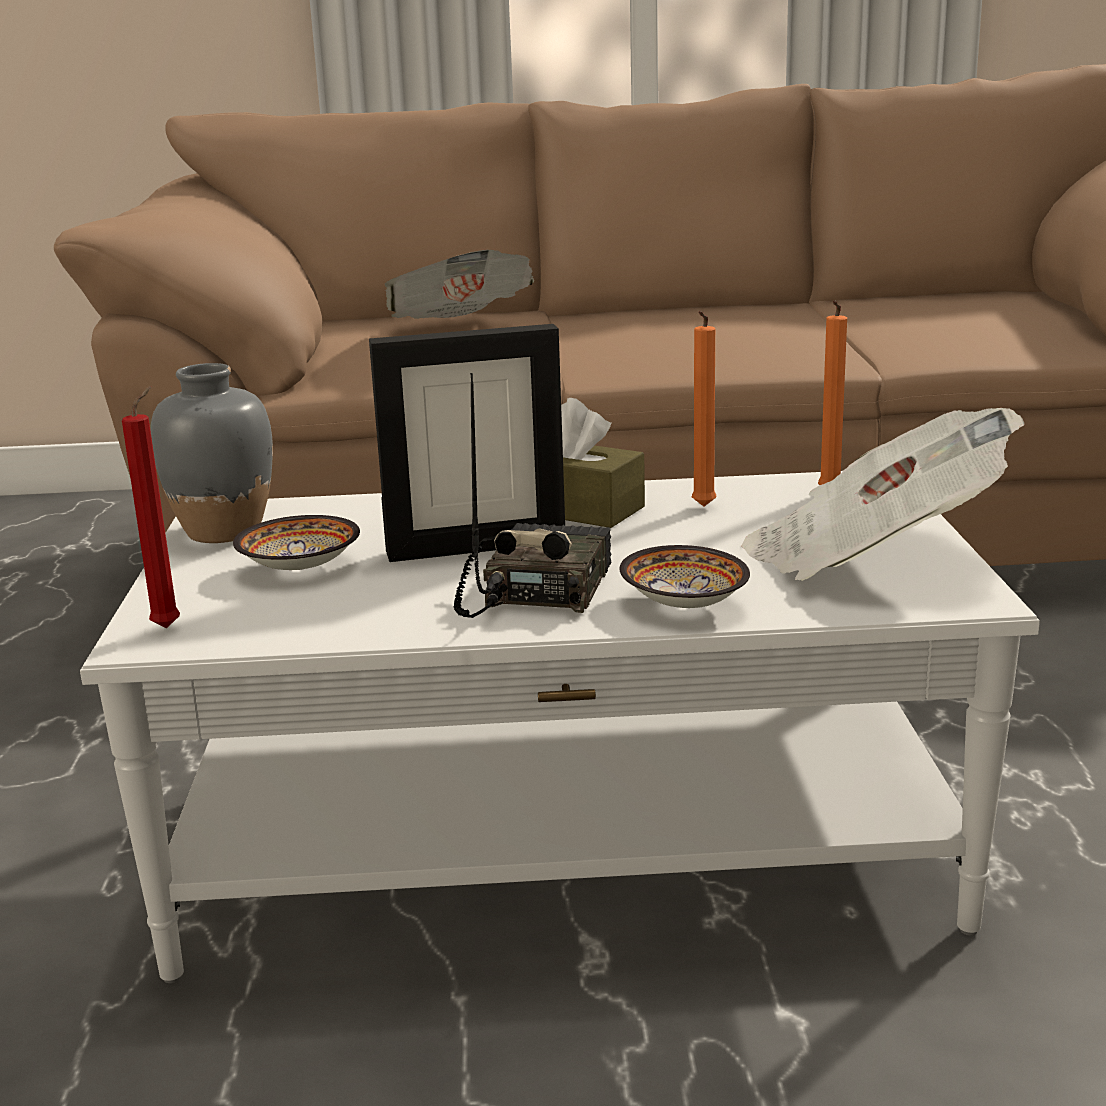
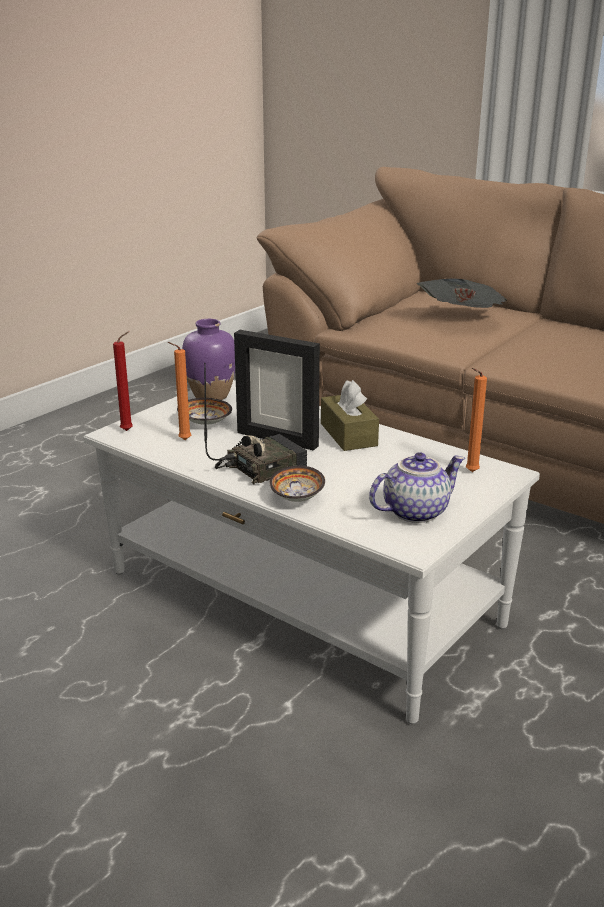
camera: 40 degrees right, 5 degrees up
grey vase [151,363,273,543] -> purple vase [182,319,235,400]
orange candle [692,311,716,507] -> orange candle moved to [168,342,191,440]
newspaper [741,408,1025,581] -> teapot [369,452,465,523]

